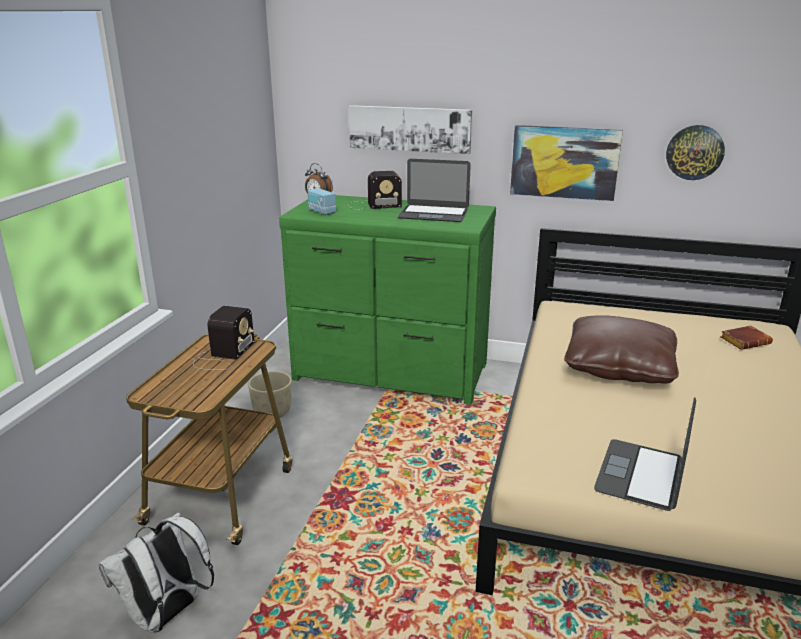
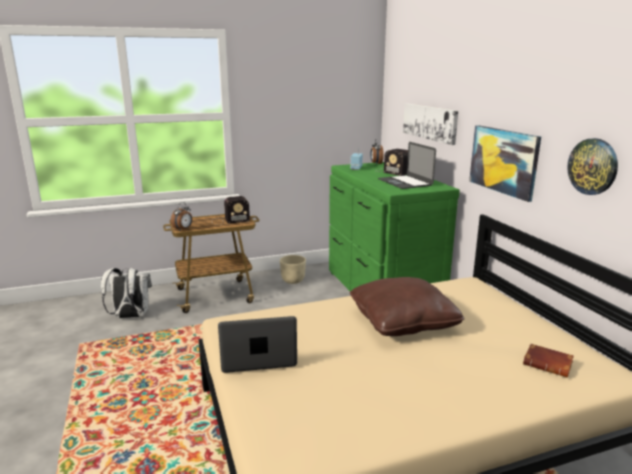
camera: 55 degrees right, 5 degrees down
none -> alarm clock [171,202,192,230]

